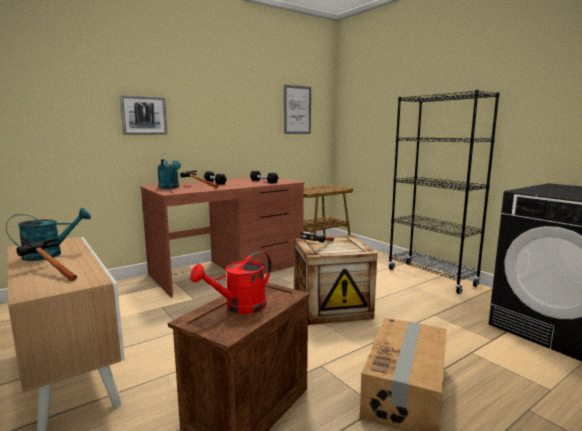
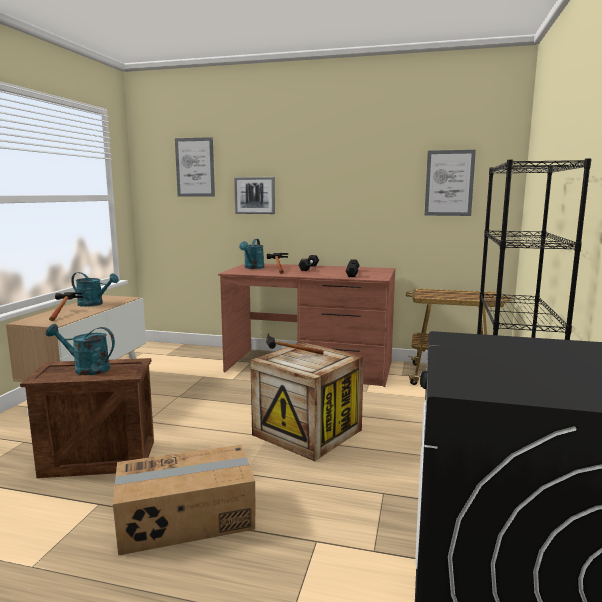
camera: 50 degrees right, 0 degrees up
red watering can [190,251,272,314] -> turquoise watering can [46,324,115,375]
none -> picture [175,137,215,197]

